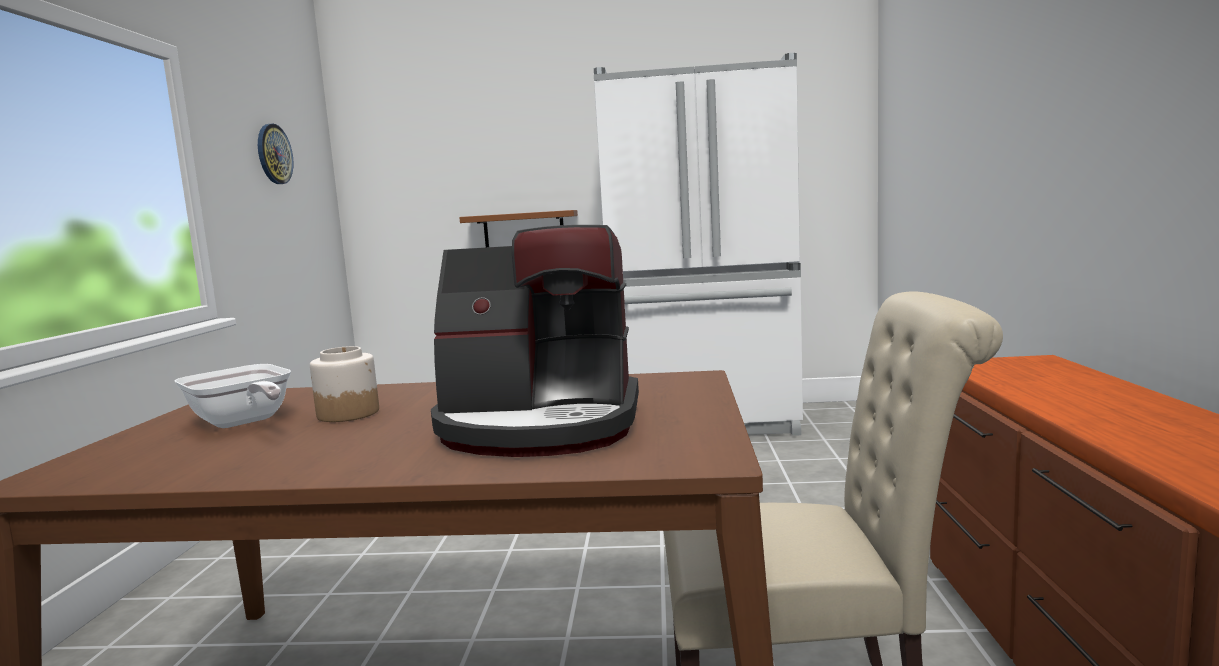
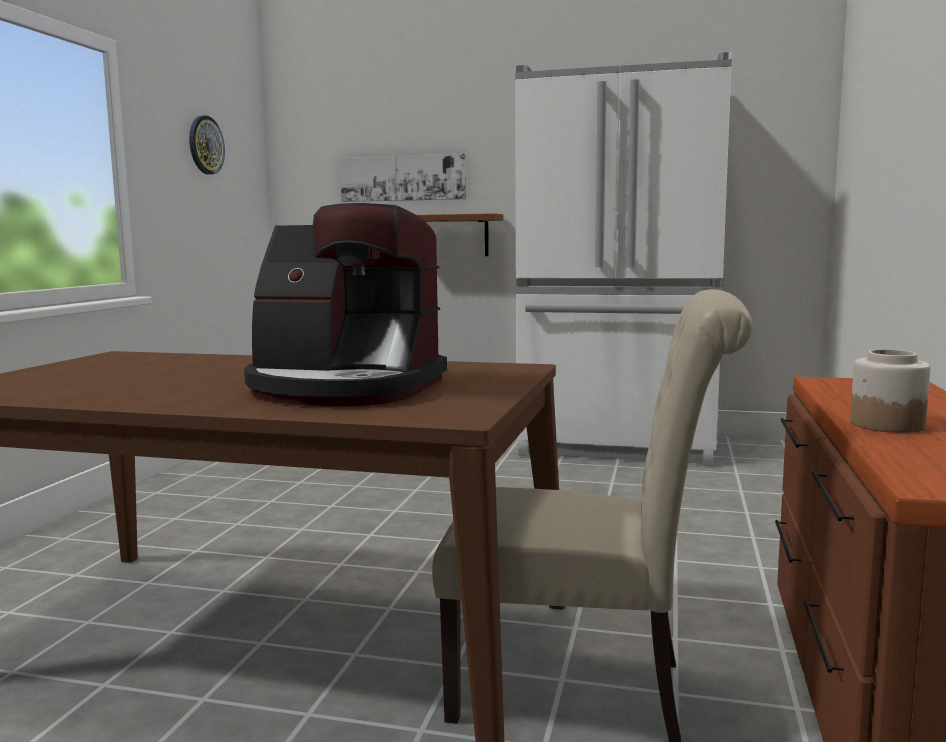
camera: 10 degrees right, 0 degrees up
frying pan [175,364,291,428] -> none
jar [310,346,379,422] -> jar moved to [850,349,930,433]
none -> picture [340,153,466,202]

